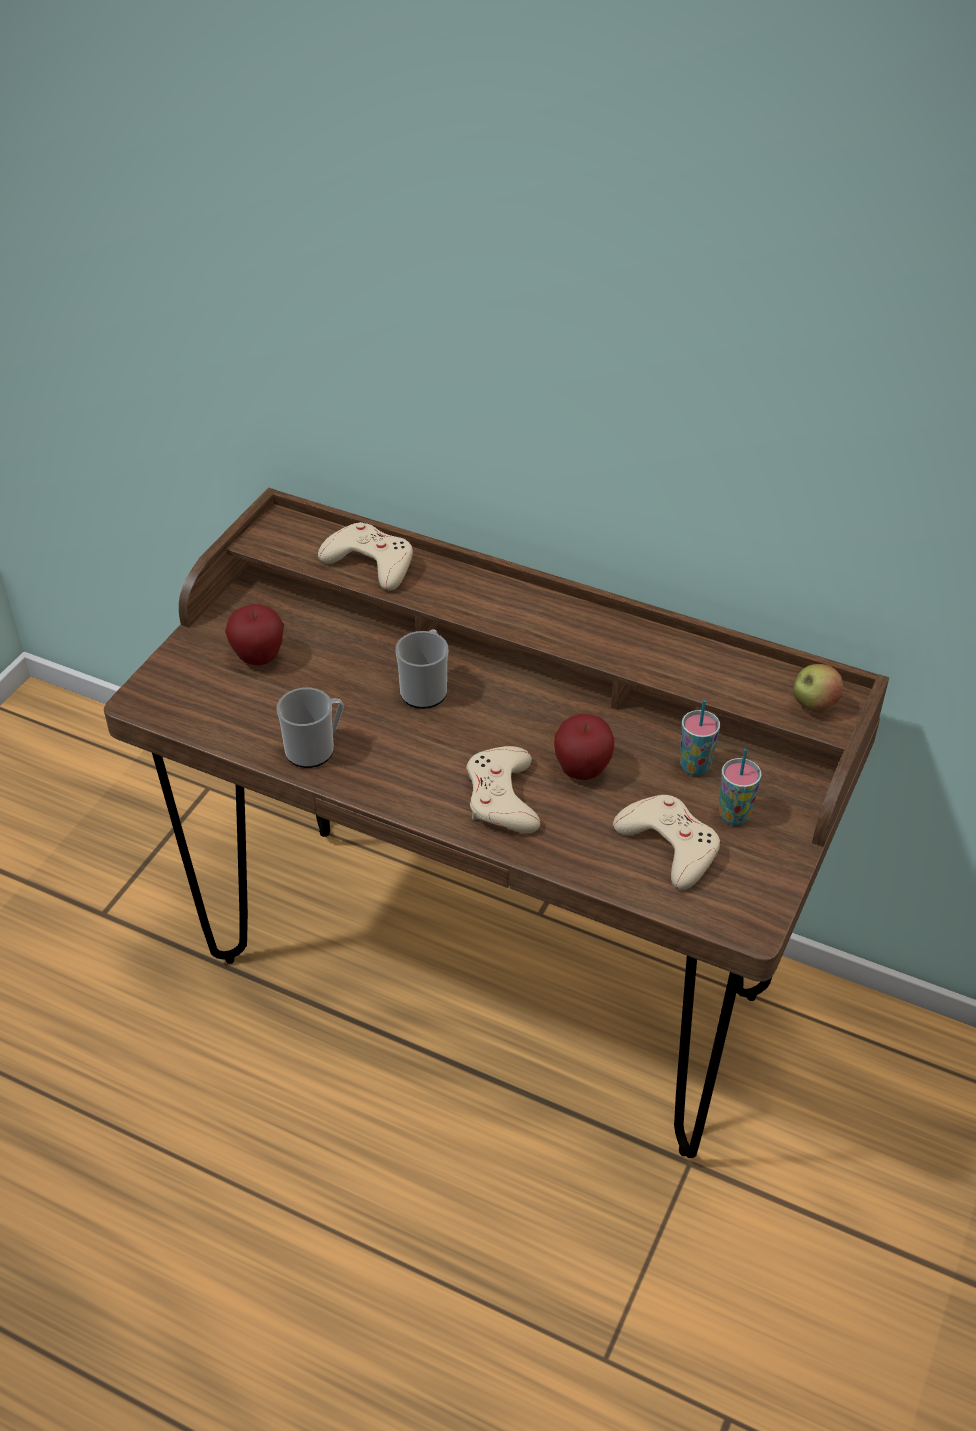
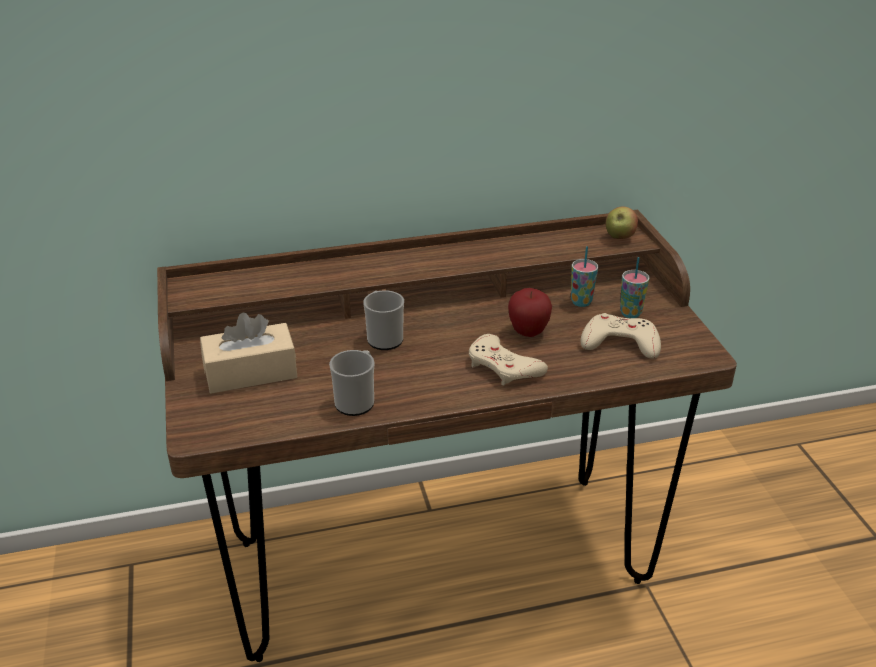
camera: 40 degrees left, 10 degrees down
apple [225,604,284,665] -> beige tissue box [200,313,297,393]
beige game controller [318,522,413,591] -> none

